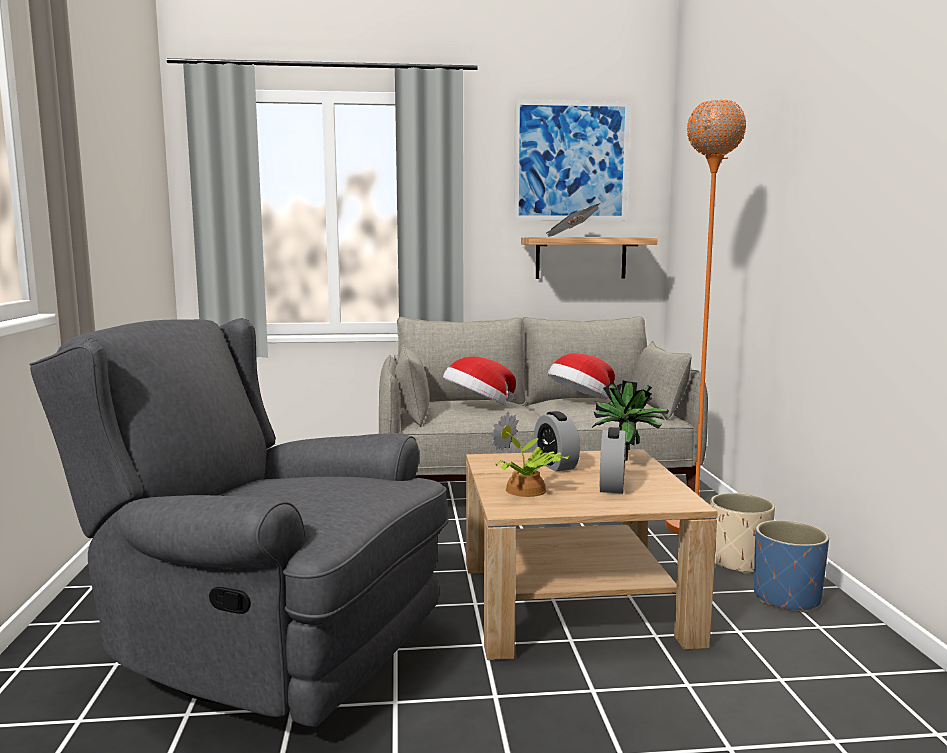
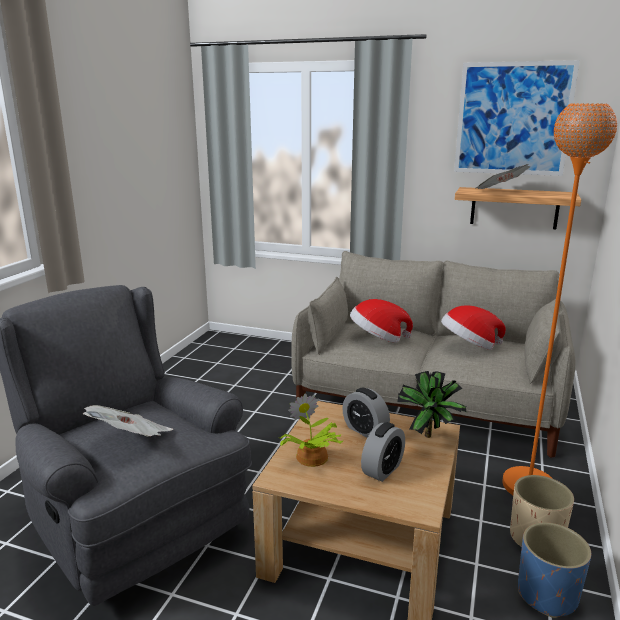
camera: 25 degrees right, 10 degrees up
alarm clock [534,411,580,472] -> alarm clock turned 45 degrees counterclockwise [342,388,390,438]
none -> newspaper [82,405,173,437]

